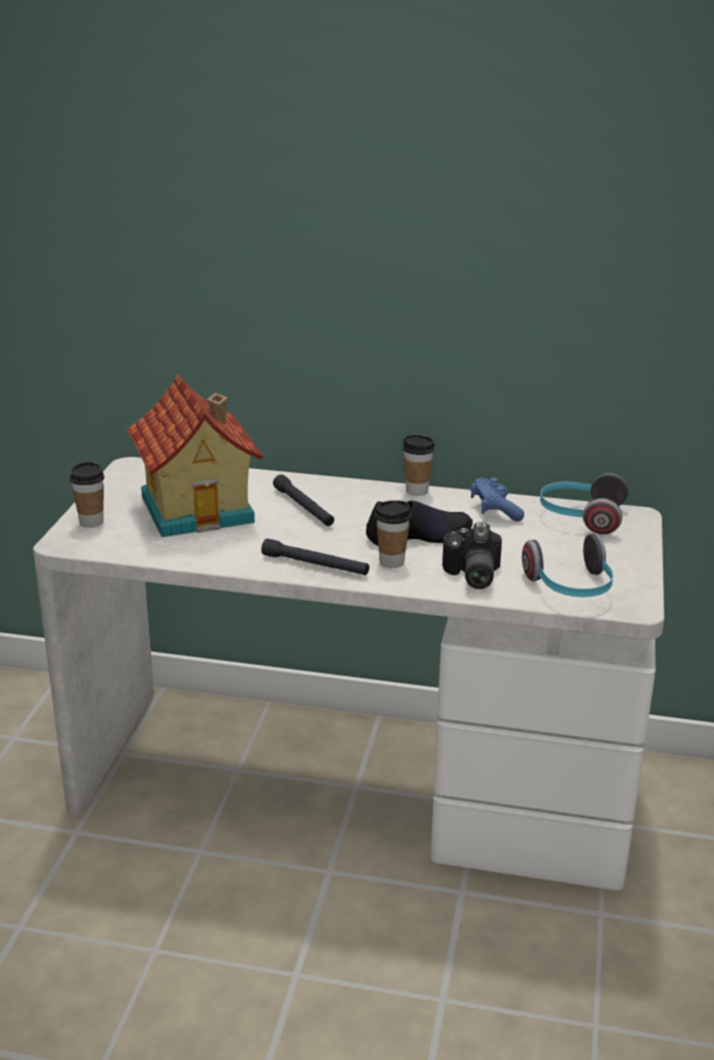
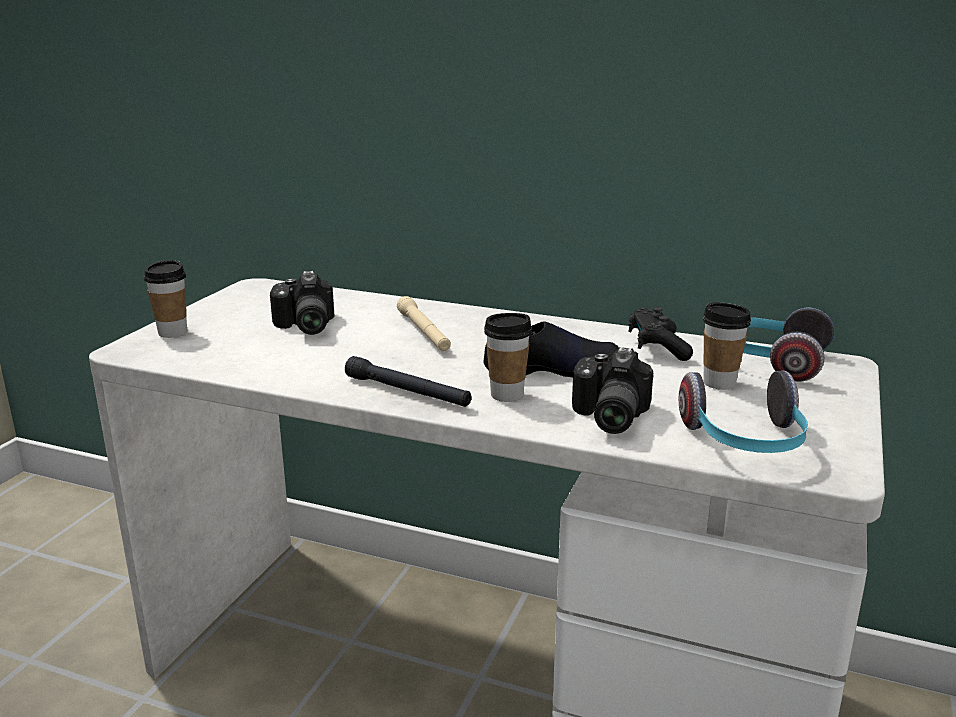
camera: 10 degrees right, 5 degrees down
toy house [127,374,263,537] -> camera [270,271,335,335]
black flashlight [273,475,334,526] -> beige flashlight [397,296,451,351]
cup [403,435,435,496] -> cup moved to [703,302,751,390]
blue game controller [471,478,524,522] -> black game controller [628,307,693,361]

